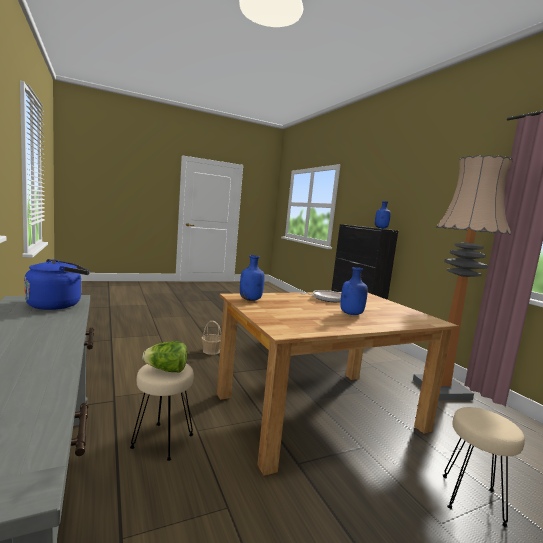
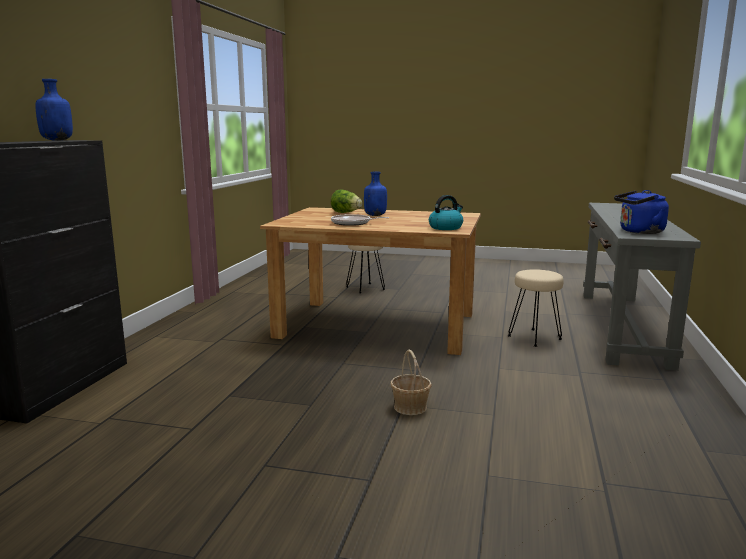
camera: 140 degrees left, 5 degrees up
lettuce [143,341,187,373] -> lettuce moved to [331,190,362,213]
blue bottle [240,255,265,301] -> kettle [429,195,463,230]
floor lamp [413,155,513,400] -> none

